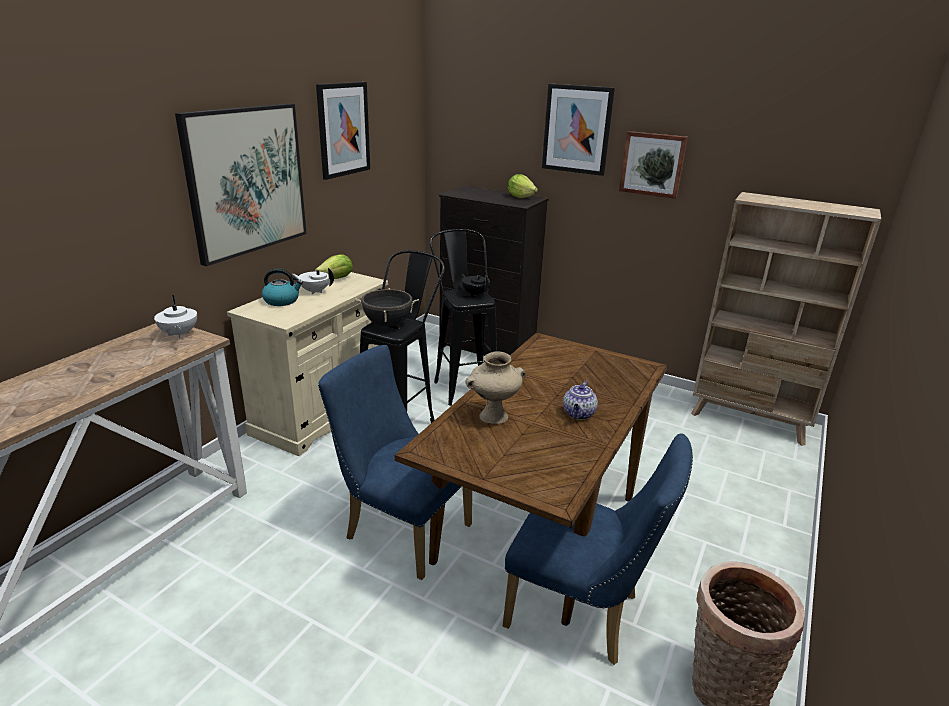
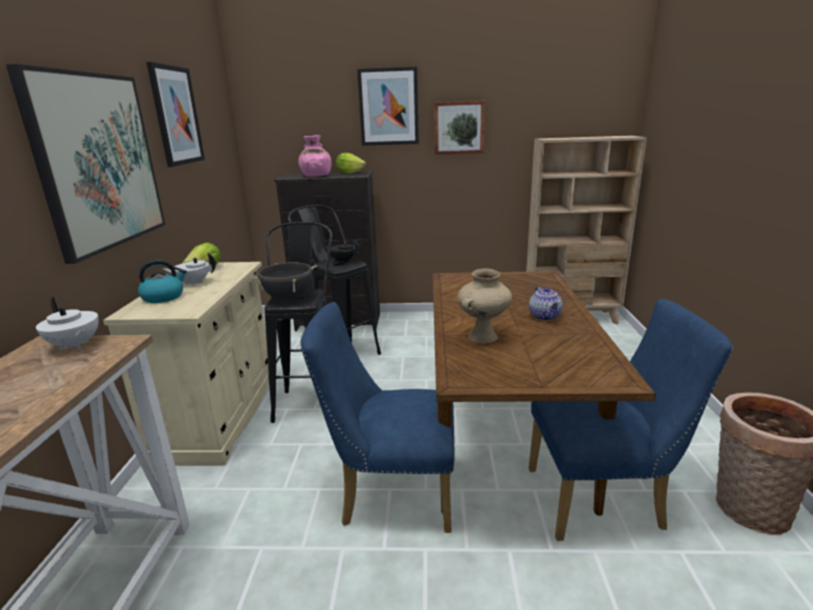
camera: 25 degrees left, 5 degrees down
none -> pink vase [298,135,332,177]

